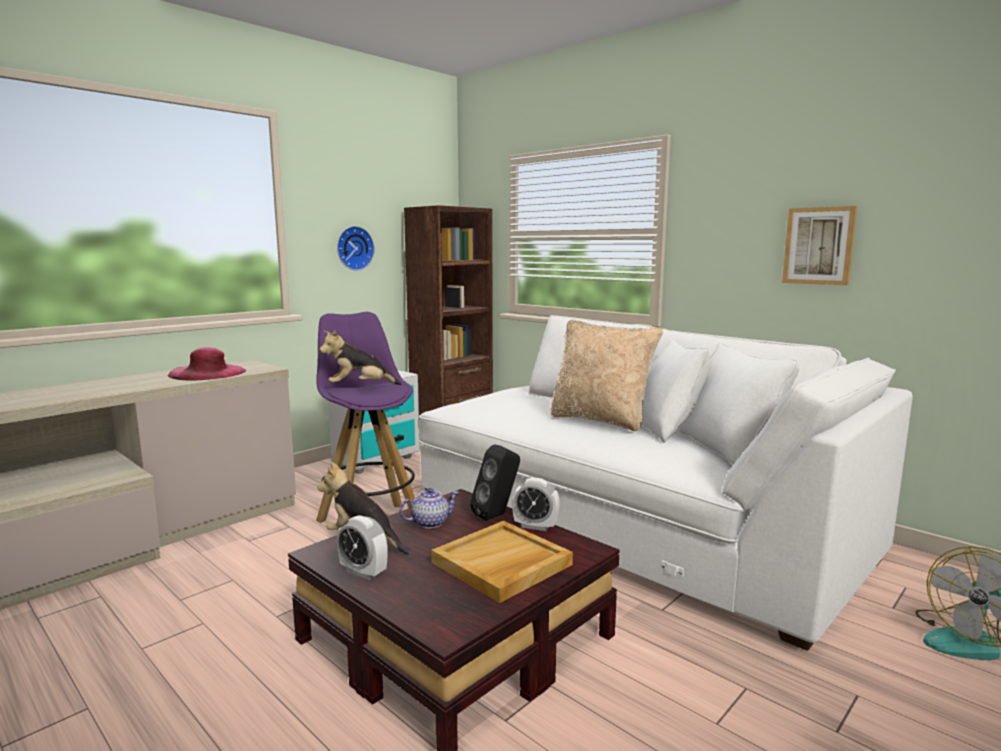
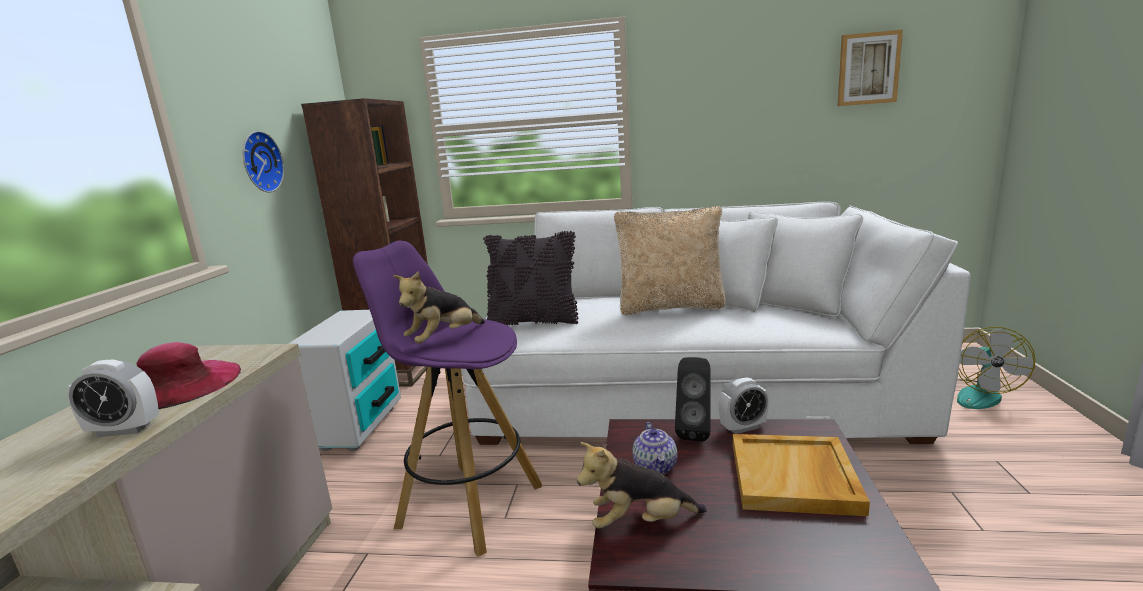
camera: 35 degrees left, 5 degrees up
alarm clock [337,515,388,580] -> alarm clock moved to [67,360,159,437]
teapot [400,488,459,528] -> teapot turned 150 degrees clockwise [632,422,677,475]
picture [782,206,857,285] -> picture moved to [838,30,903,106]
none -> black pillow [483,231,579,325]

